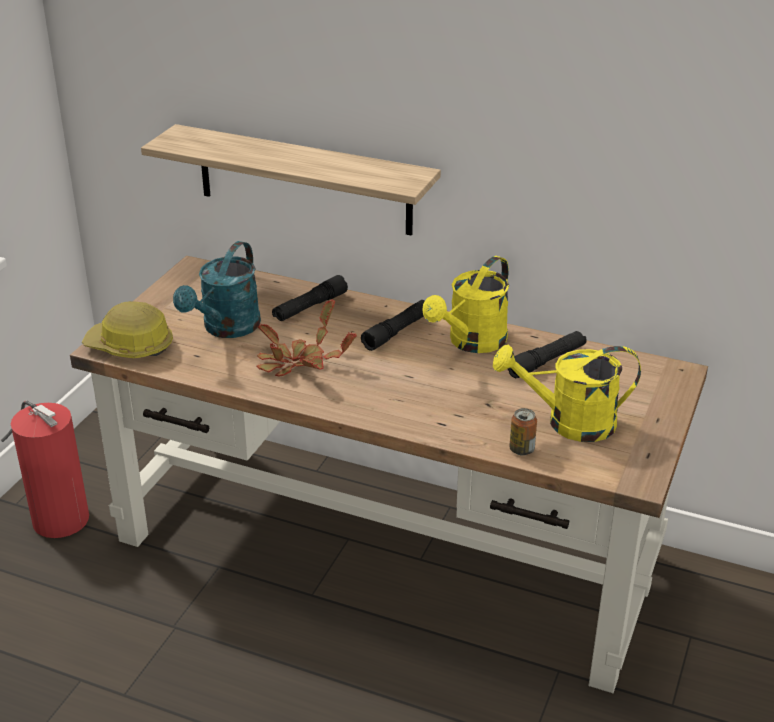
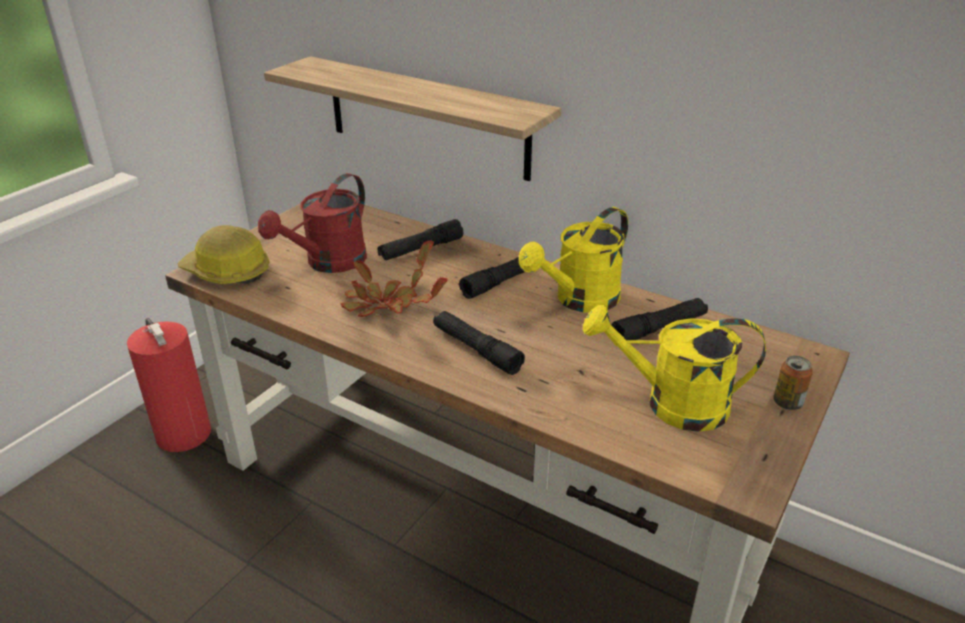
camera: 10 degrees right, 0 degrees up
turquoise watering can [173,241,261,338] -> red watering can [258,173,367,273]
can [509,408,537,456] -> can moved to [773,356,813,410]
none -> black flashlight [433,311,525,375]

